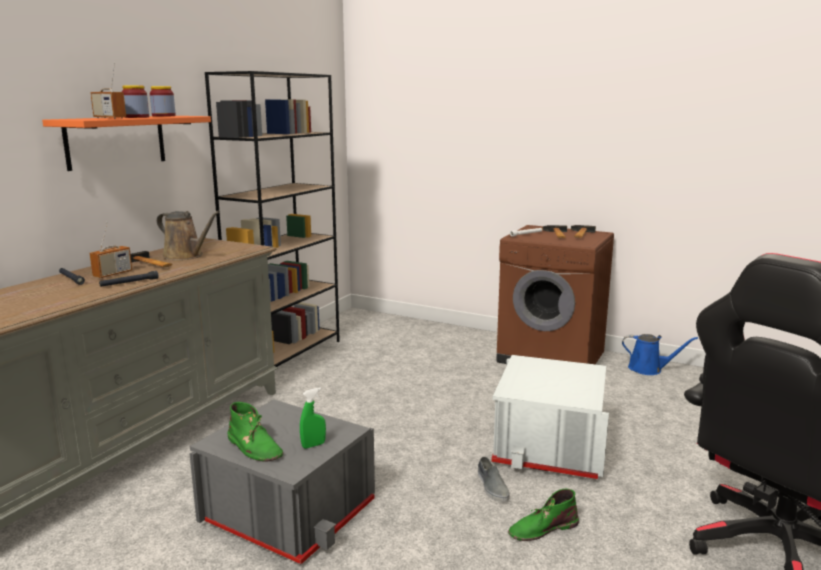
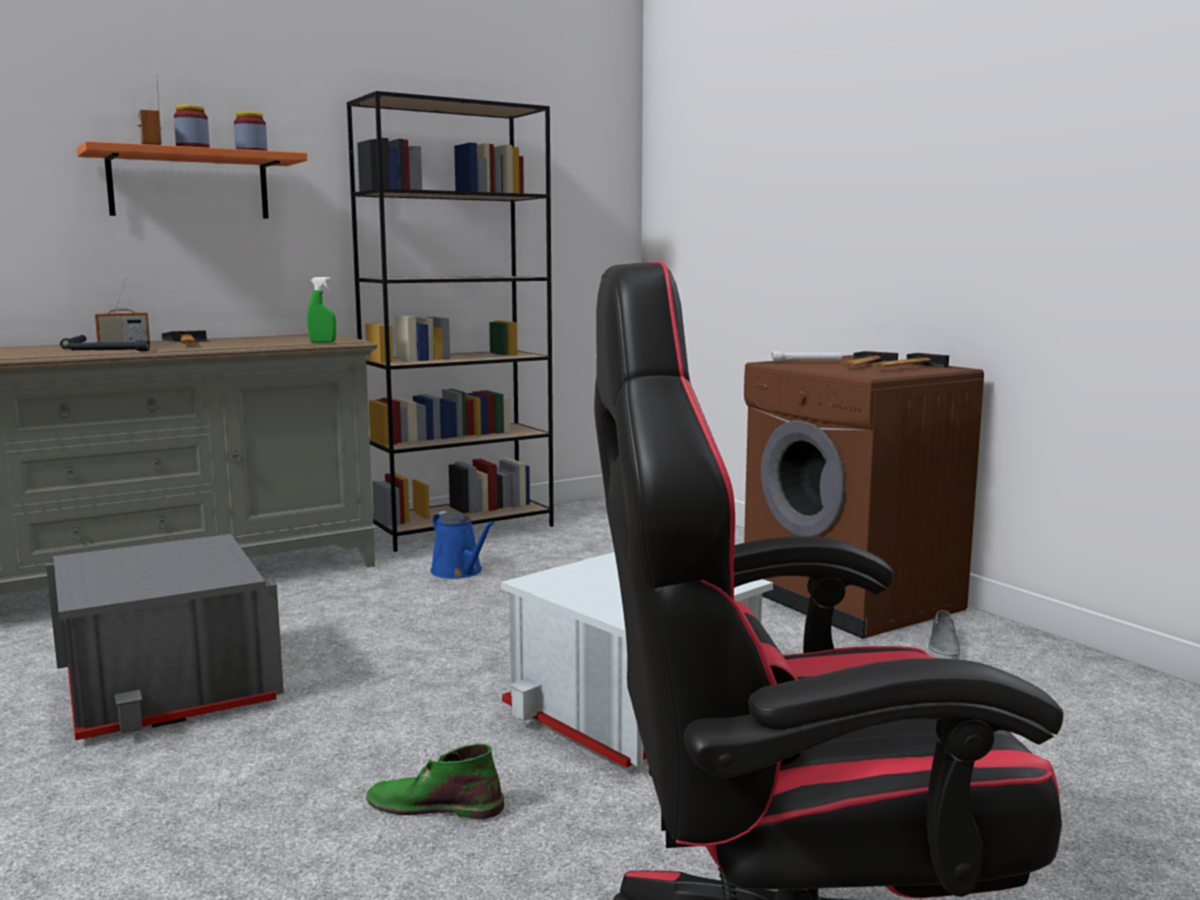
camera: 30 degrees right, 5 degrees down
brown watering can [157,211,220,260] -> none
green boot [228,402,283,462] -> none
green spray bottle [300,388,326,448] -> green spray bottle moved to [307,277,336,343]
grey shoe [478,457,510,502] -> grey shoe moved to [928,610,960,660]
blue watering can [622,334,698,375] -> blue watering can moved to [430,511,495,579]

